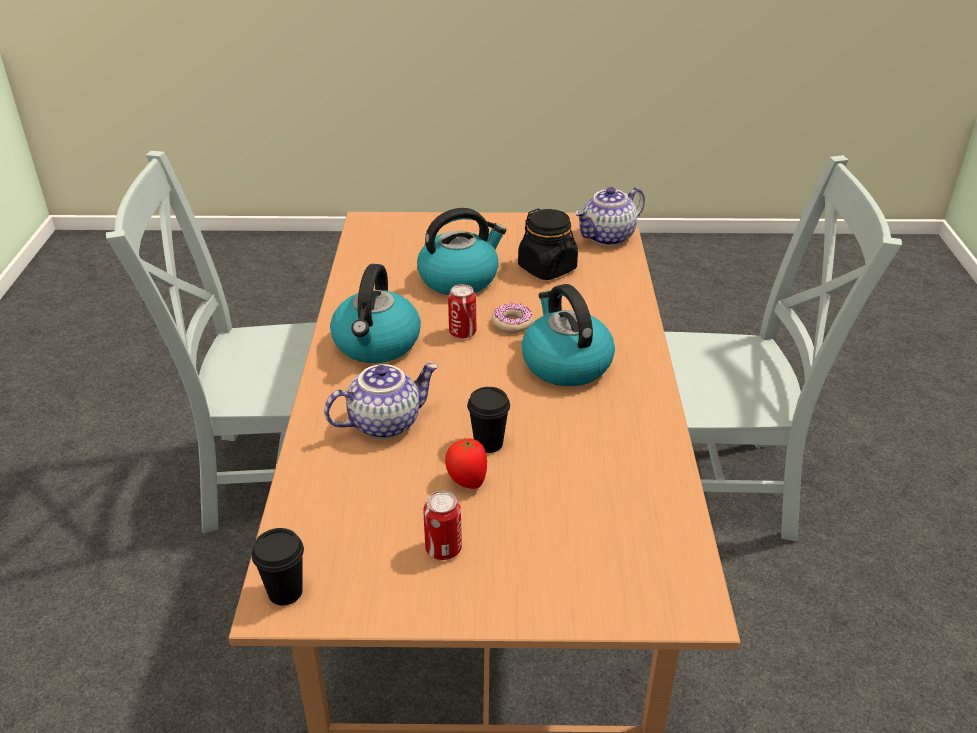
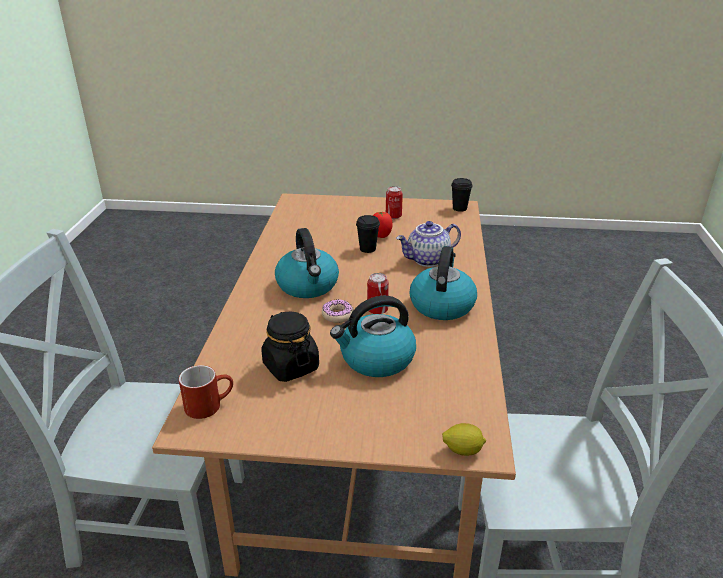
camera: 175 degrees left, 5 degrees down
teapot [574,187,645,246] -> red mug [179,365,233,419]
none -> lemon [442,423,486,456]

